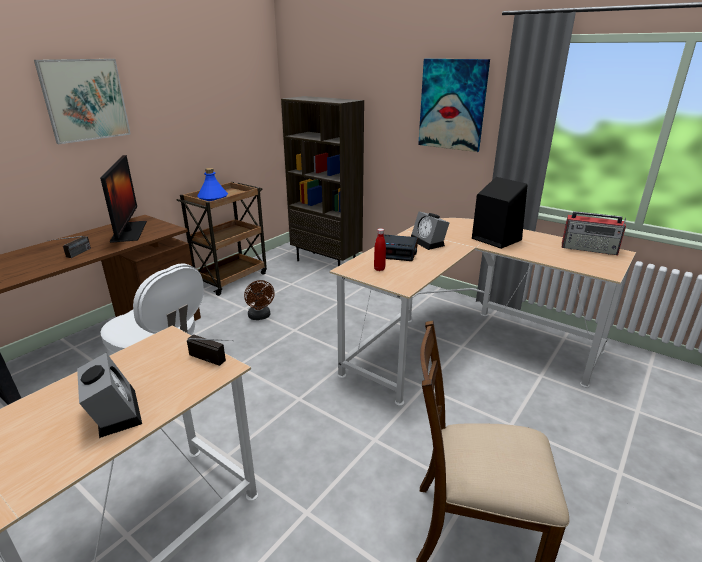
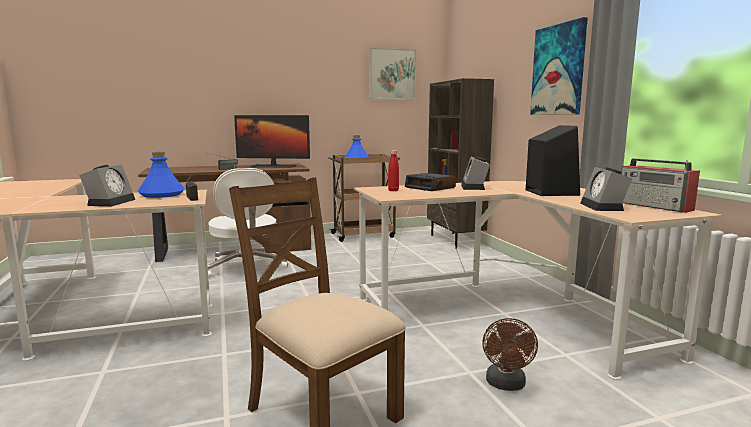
camera: 35 degrees right, 15 degrees down
picture [34,59,131,144] -> picture moved to [369,48,416,99]
monitor [100,155,147,243] -> monitor turned 75 degrees clockwise [234,115,310,168]
brown fan [244,280,275,320] -> brown fan moved to [482,318,538,391]
none -> blue bottle [137,152,185,198]
none -> alarm clock [580,167,633,211]

